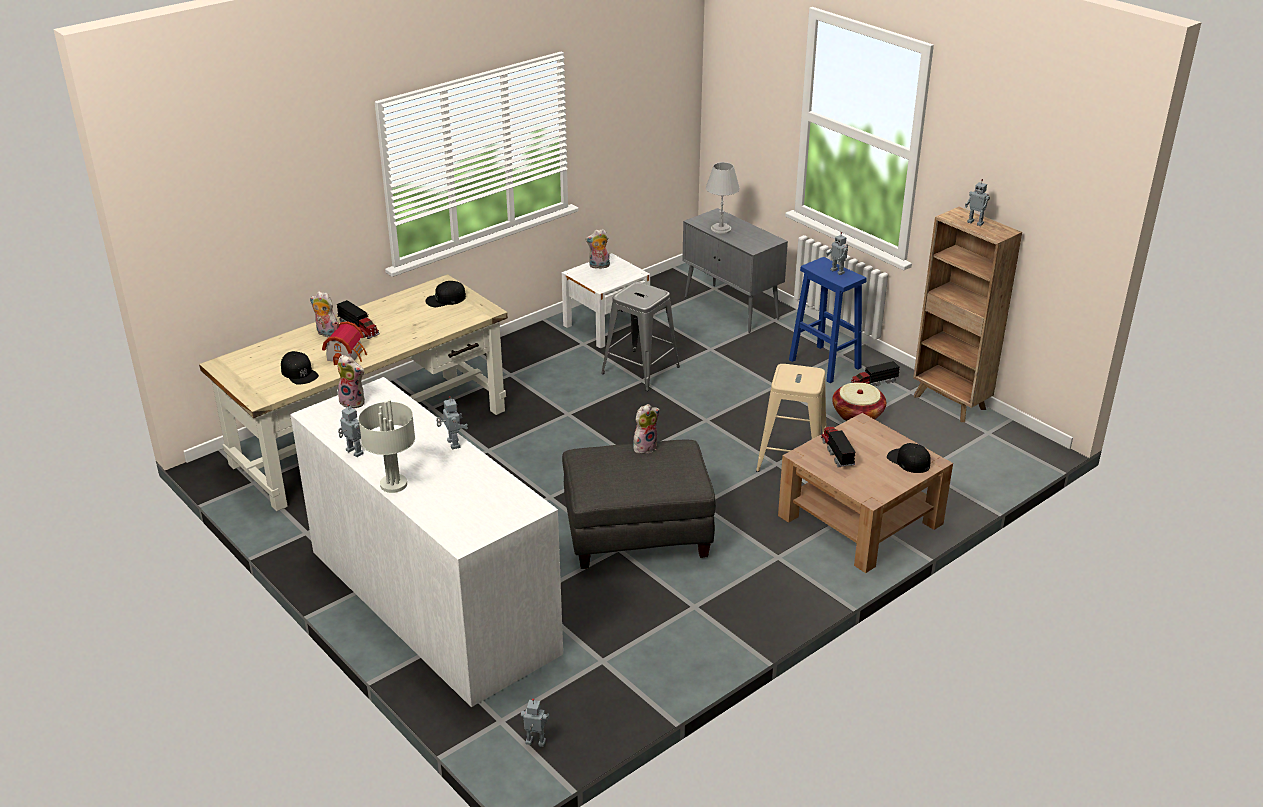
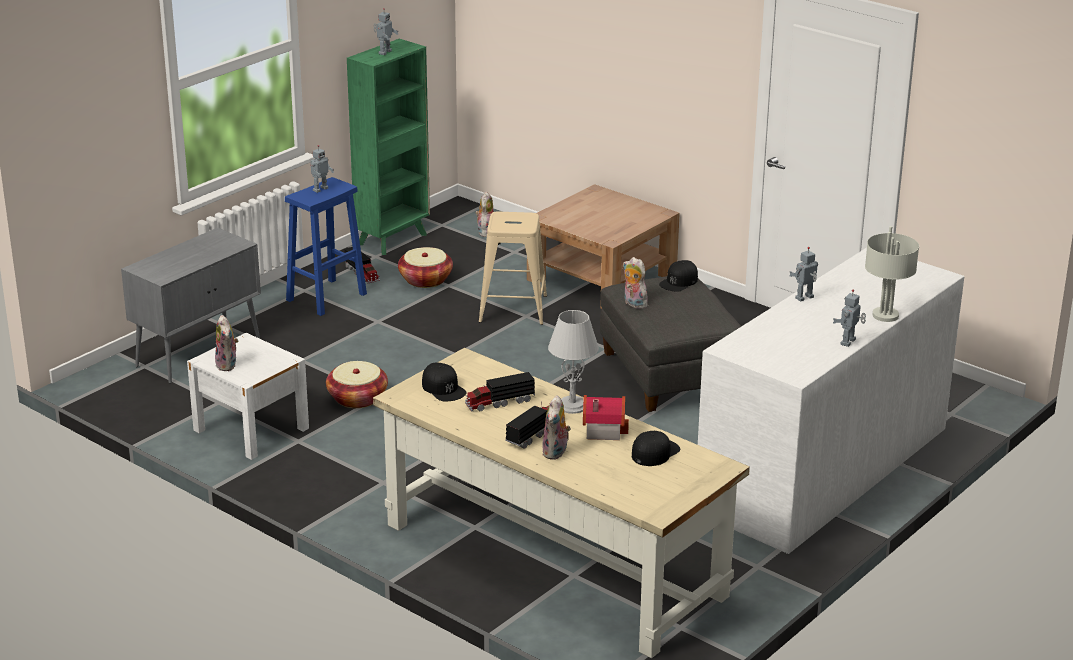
camera: 100 degrees left, 5 degrees down
plush toy [337,355,365,409] -> plush toy moved to [475,191,494,237]
toy robot [521,698,550,747] -> none
grey stool [601,282,680,391] -> basket [326,361,388,408]
grey table lamp [706,162,740,234] -> grey table lamp moved to [548,310,599,414]
toy truck [821,427,855,467] -> toy truck moved to [465,372,535,412]
black cap [887,443,931,473] -> black cap moved to [659,260,698,292]
brown bookcase [913,207,1022,422] -> green bookcase [347,39,430,255]

